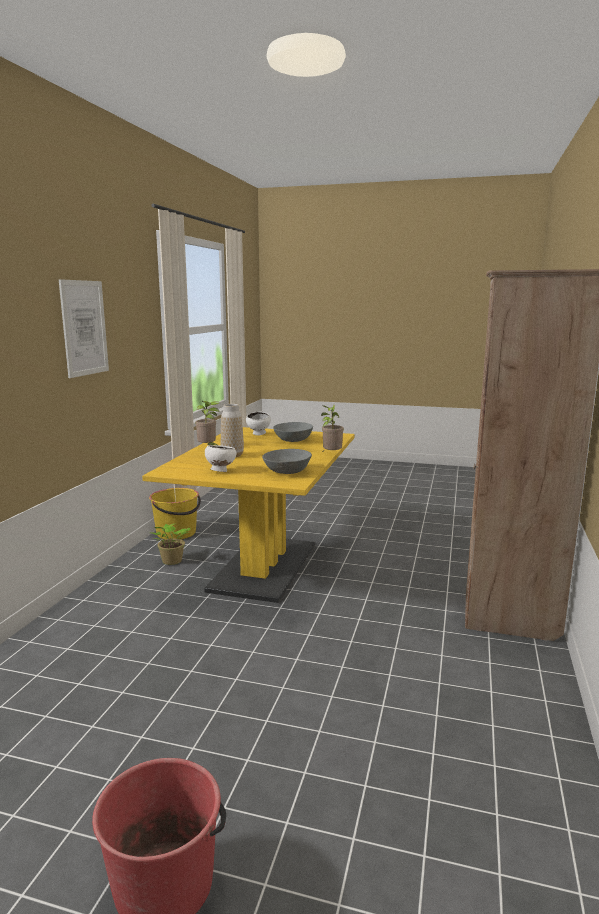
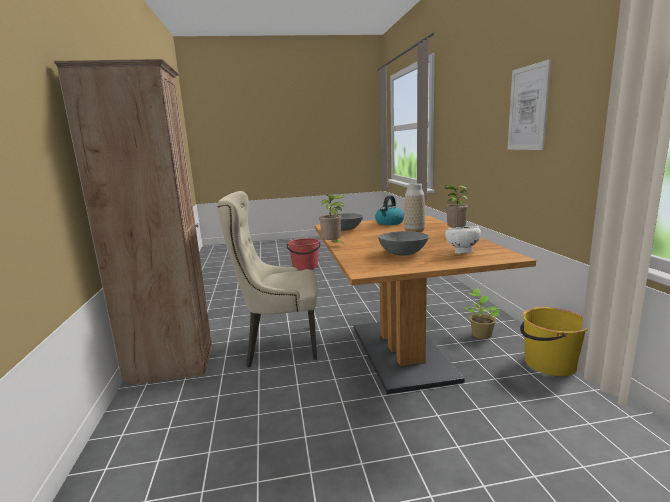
camera: 155 degrees right, 0 degrees up
yellow dining table [142,427,354,603] -> brown dining table [315,216,536,394]
white bowl [205,445,236,472] -> kettle [375,195,404,225]
none -> beige chair [218,191,318,368]

